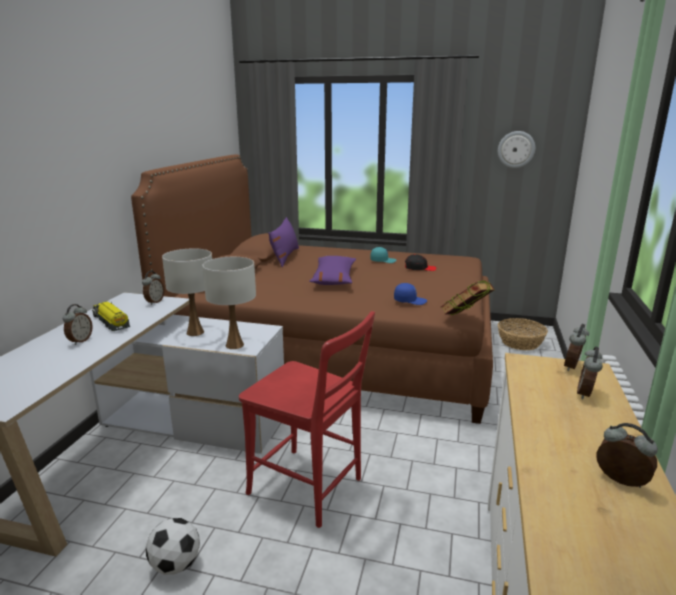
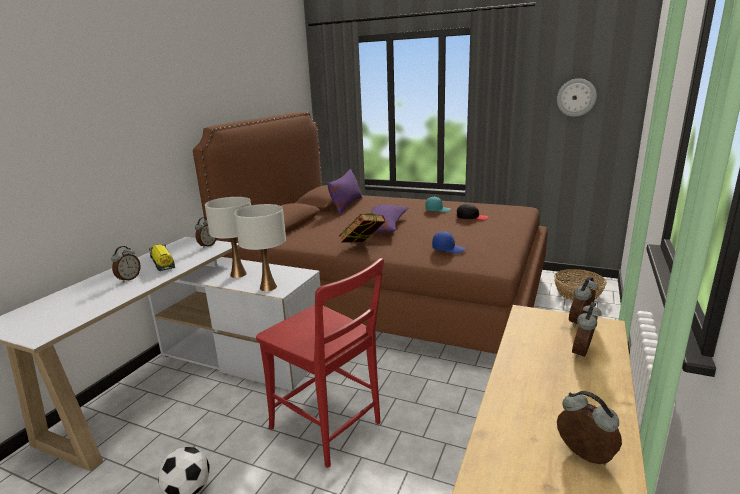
camera: 10 degrees right, 0 degrees up
book [441,280,495,315] -> book moved to [339,213,386,243]

